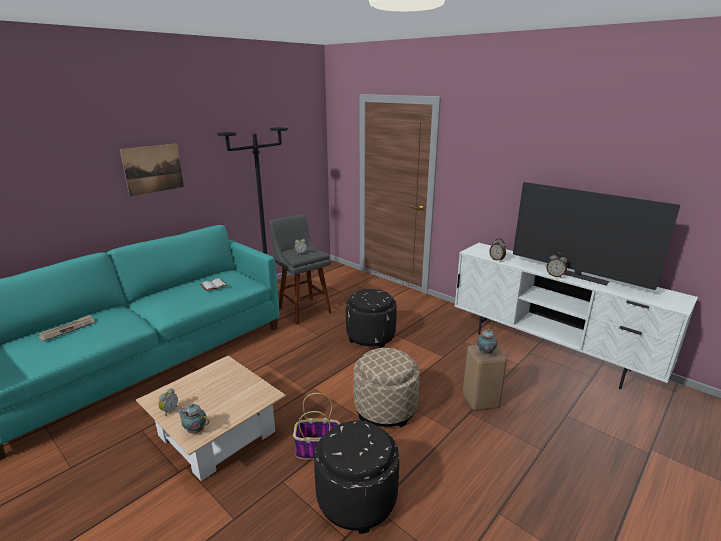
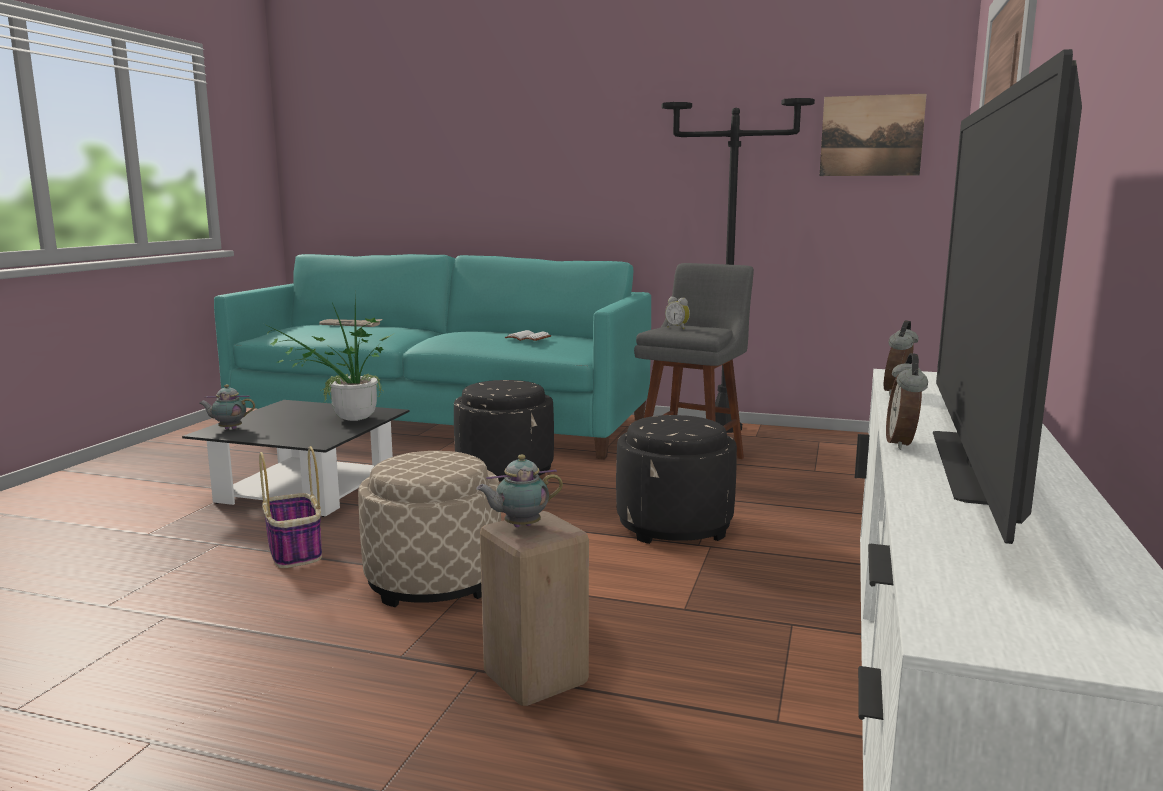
camera: 65 degrees right, 10 degrees down
picture [120,143,184,196] -> picture moved to [820,94,927,176]
beige coffee table [136,356,286,481] -> black coffee table [182,400,409,517]
alarm clock [158,388,178,416] -> none
teapot [176,404,209,434] -> teapot turned 90 degrees counterclockwise [199,384,255,429]
black ottoman [314,421,399,534] -> black ottoman moved to [454,380,554,481]
none -> potted plant [260,296,395,421]

